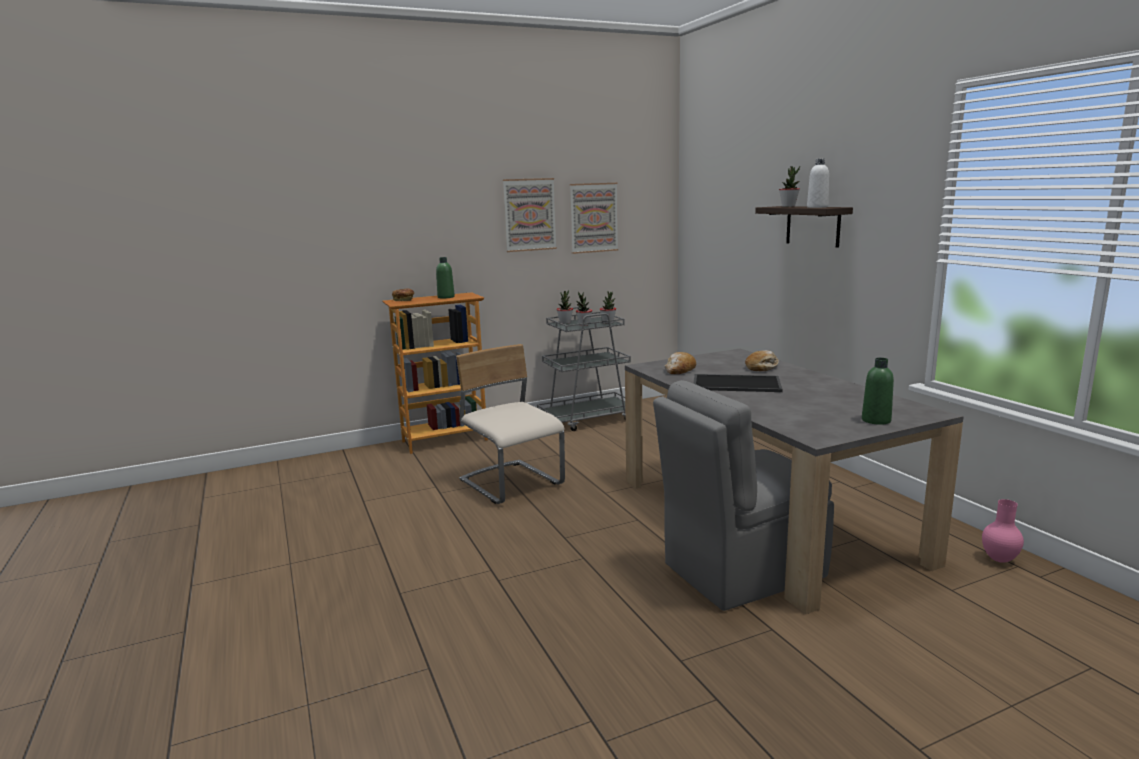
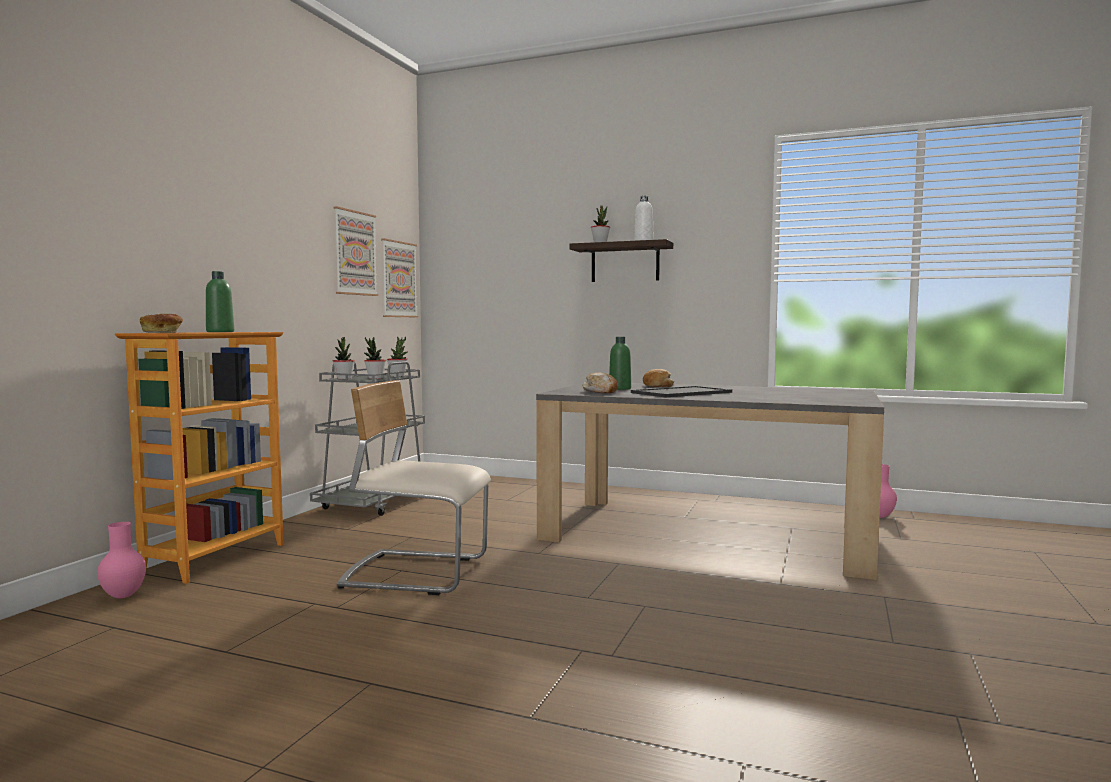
camera: 45 degrees left, 10 degrees down
picture [503,178,557,252] -> picture moved to [381,238,418,317]
grey chair [653,380,834,611] -> none
green bottle [862,358,894,425] -> green bottle moved to [609,337,631,390]
none -> pink vase [97,522,146,598]

